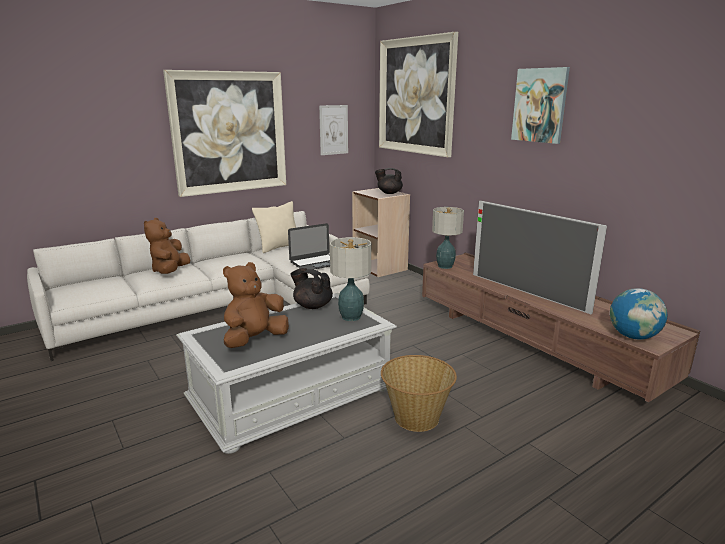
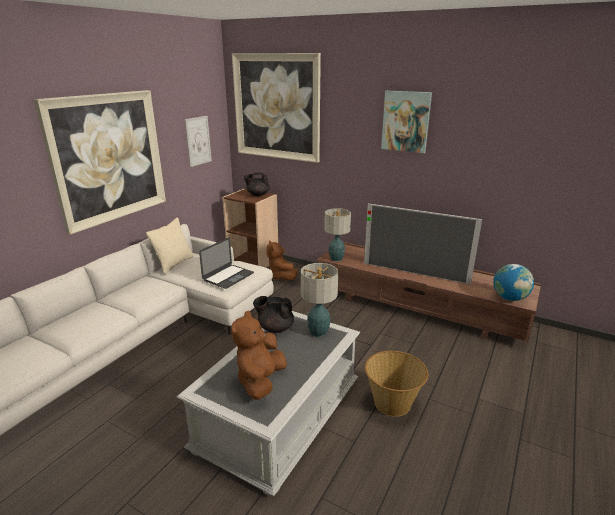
camera: 25 degrees left, 5 degrees up
brown plush toy [144,218,190,274] -> brown plush toy moved to [266,240,298,280]

